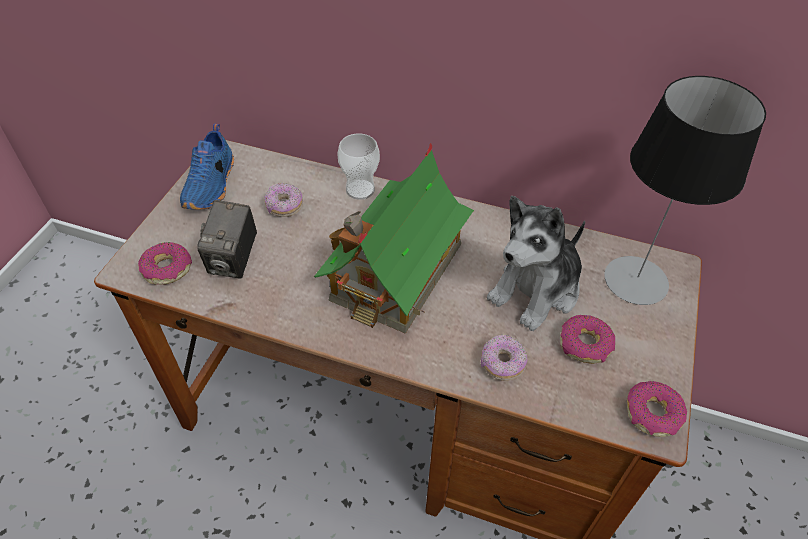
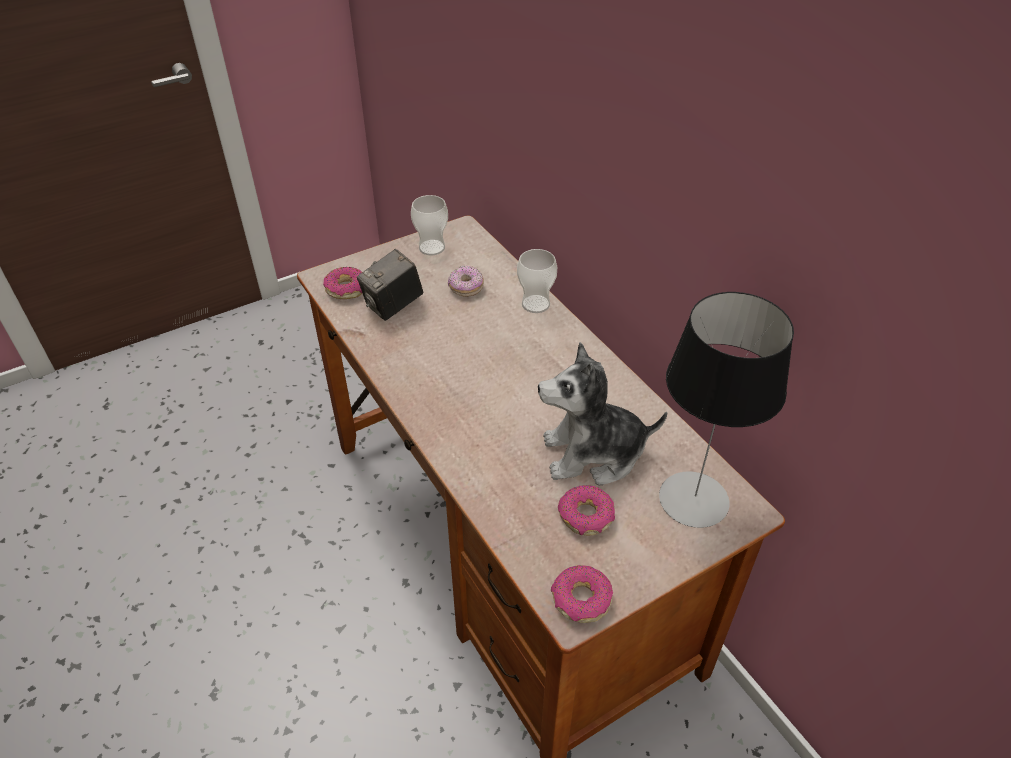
camera: 40 degrees right, 5 degrees down
blue shoe [180,124,234,210] -> cup [411,195,448,255]
toy house [314,143,474,334] -> none
donut [481,335,528,381] -> none

